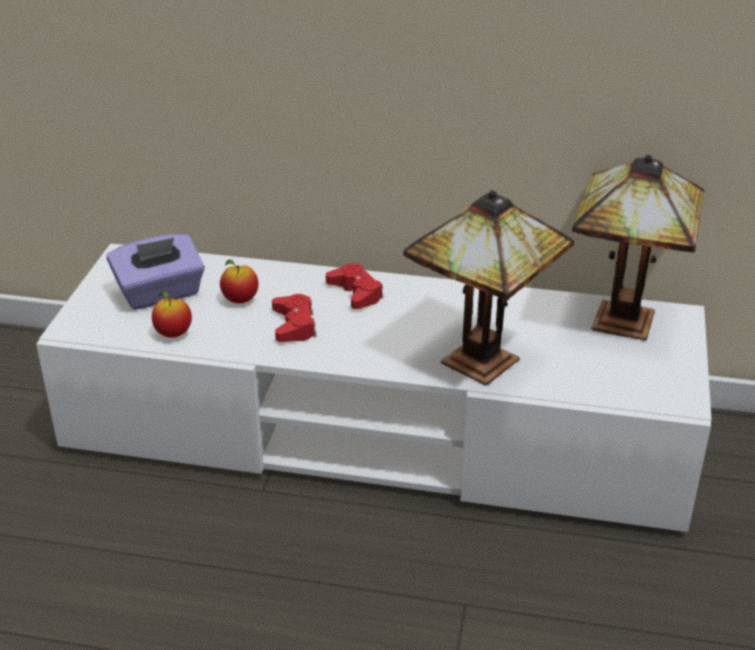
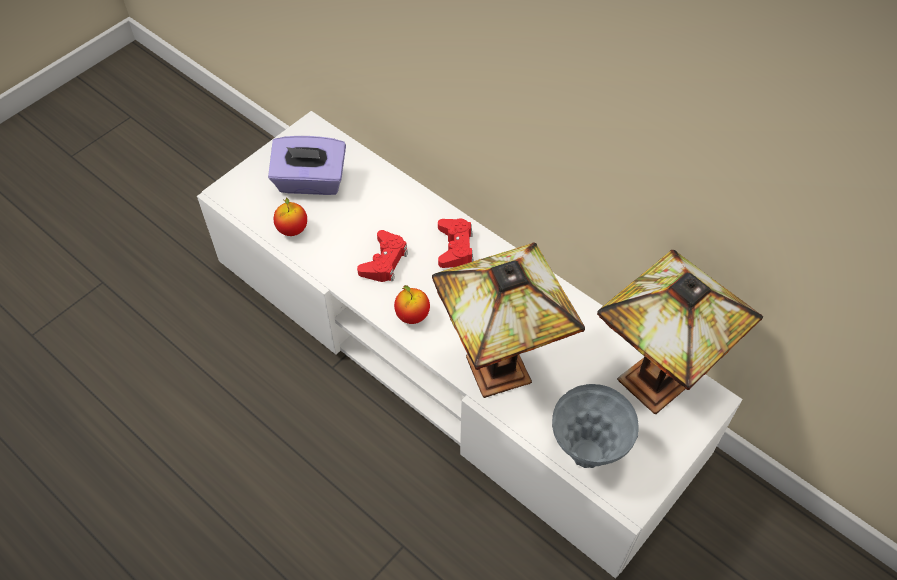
camera: 30 degrees right, 20 degrees up
apple [220,260,258,303] -> apple moved to [394,285,430,324]
none -> grey vase [552,384,639,468]

